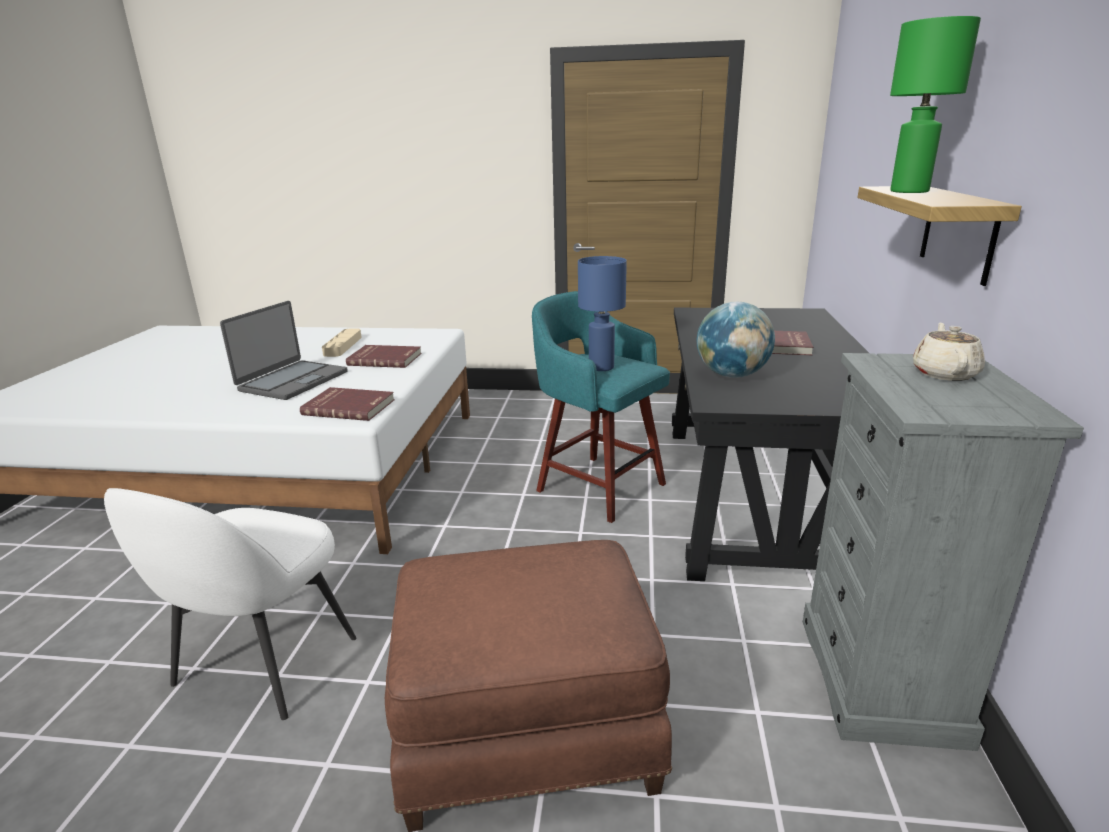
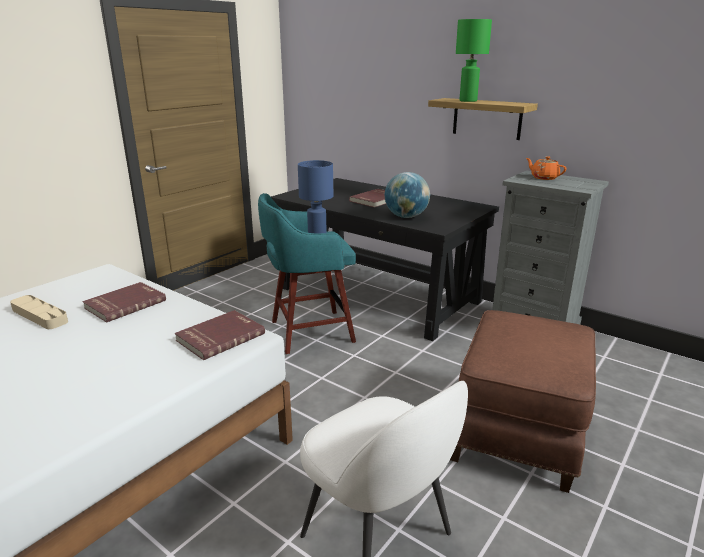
camera: 60 degrees left, 0 degrees up
laptop [220,301,348,400] -> none
beige teapot [913,323,985,381] -> orange teapot [526,156,567,180]

